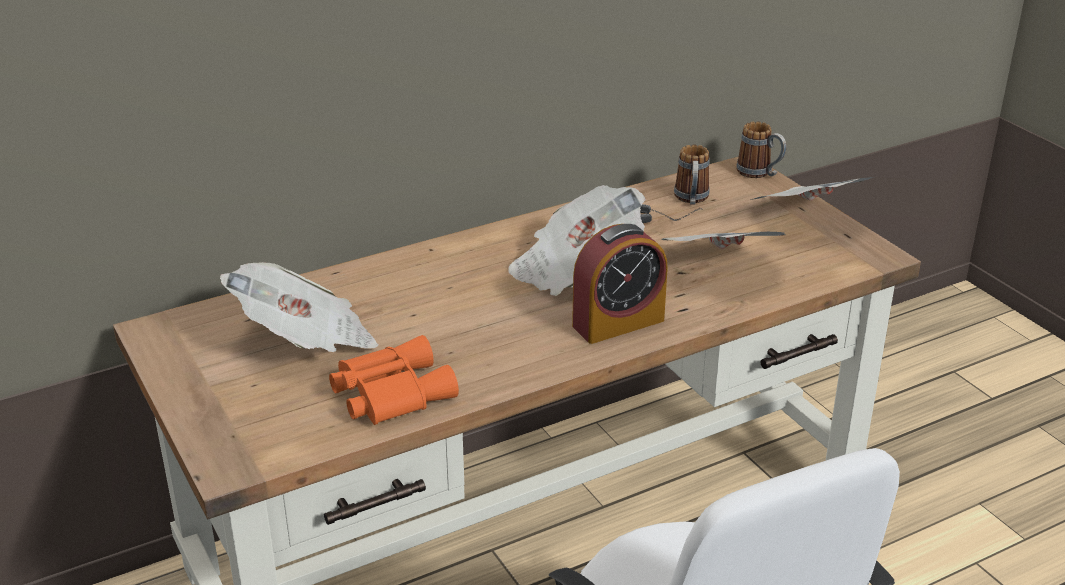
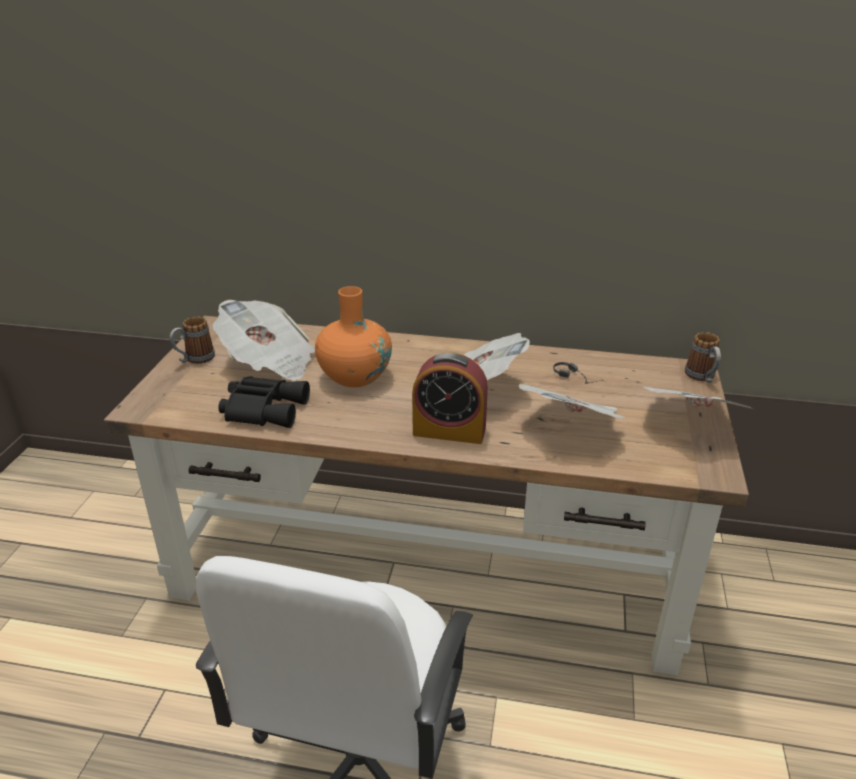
camera: 40 degrees right, 0 degrees up
orange binoculars [329,335,459,425] -> black binoculars [219,376,310,428]
mug [674,144,710,205] -> mug moved to [169,316,215,364]
none -> orange vase [315,286,392,387]

